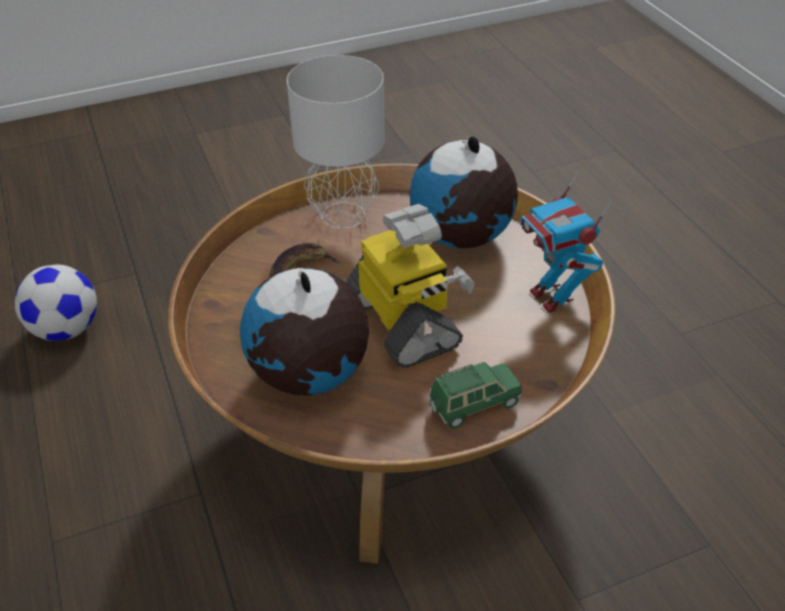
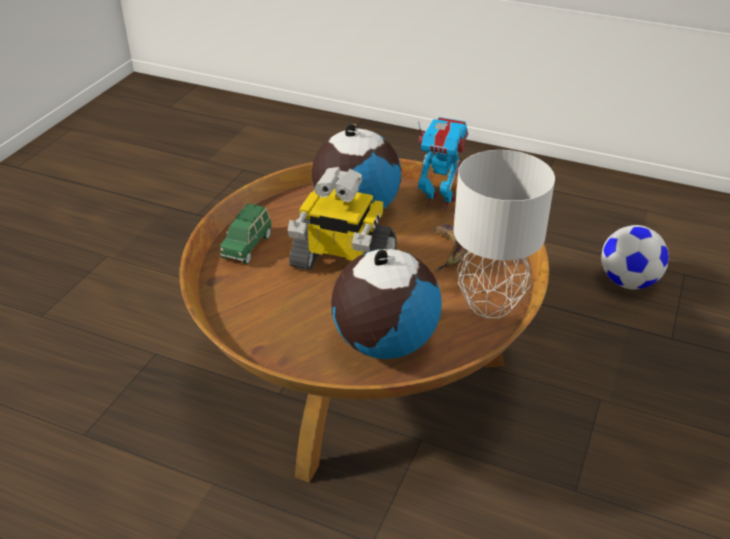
camera: 135 degrees right, 5 degrees down
toy robot [520,172,611,313] -> toy robot moved to [418,117,468,211]

